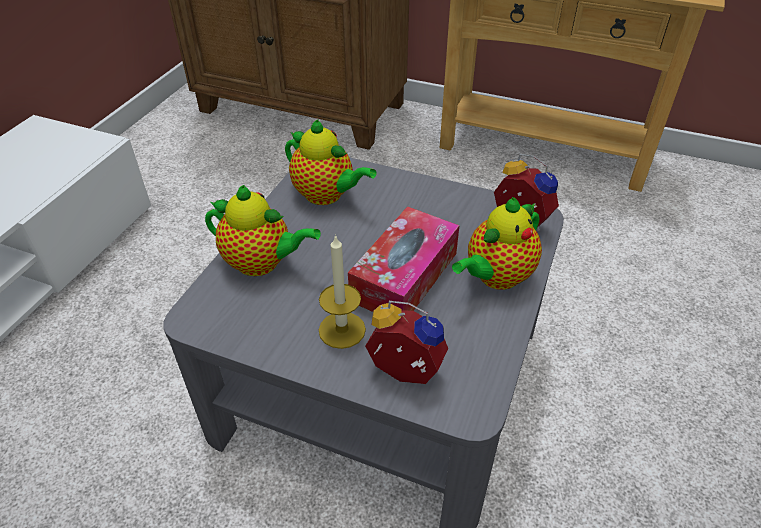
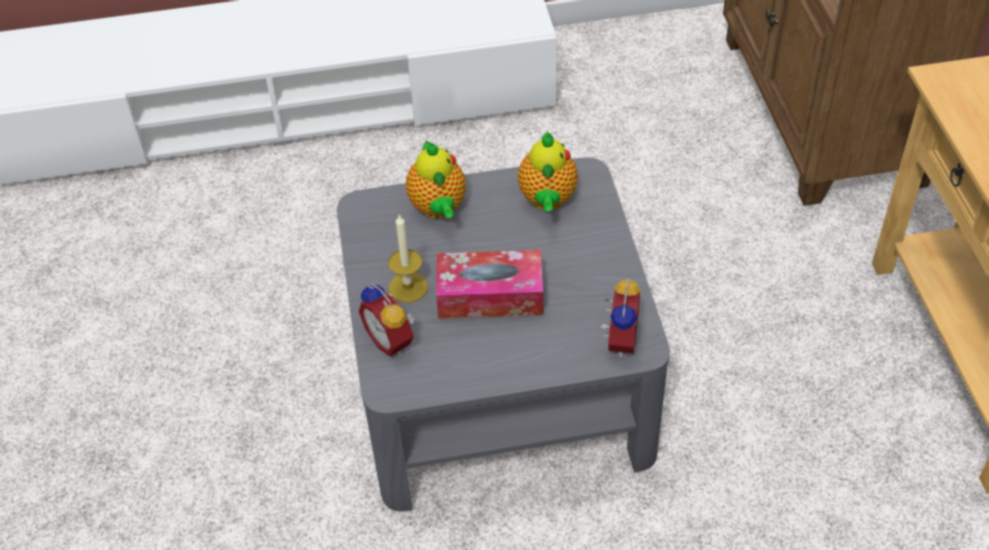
camera: 60 degrees right, 5 degrees up
alarm clock [365,301,448,384] -> alarm clock turned 150 degrees clockwise [359,283,414,356]
teapot [452,197,542,290] -> none

